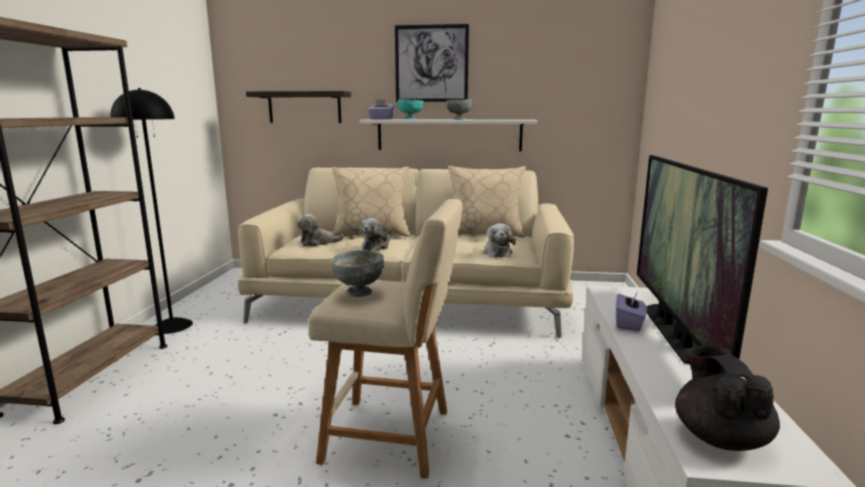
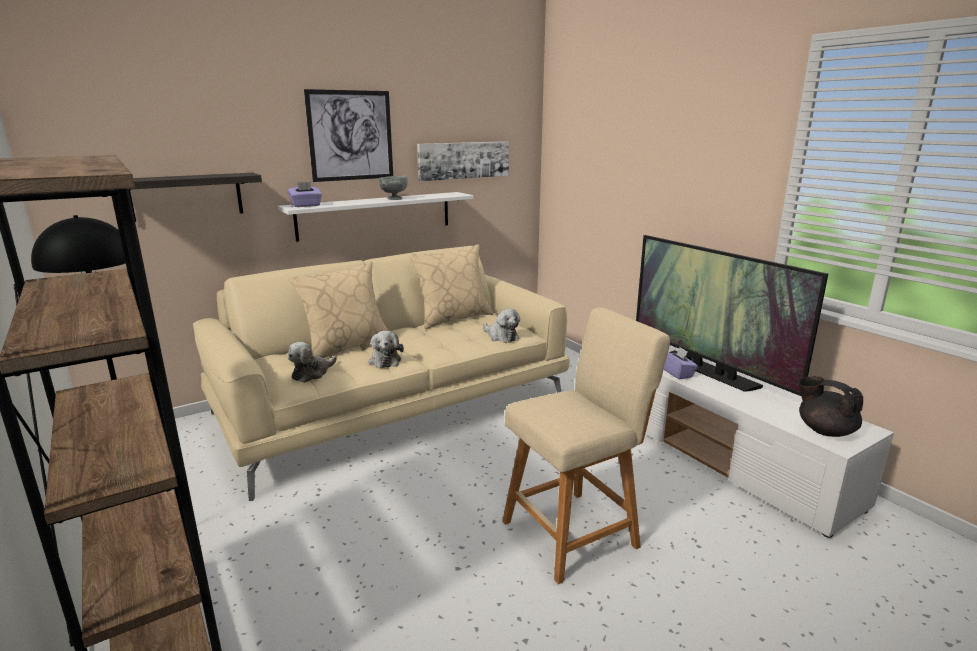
camera: 40 degrees left, 5 degrees up
grey bowl [332,250,384,297] -> none
turquoise bowl [398,99,423,120] -> none
none -> picture [417,141,509,181]

